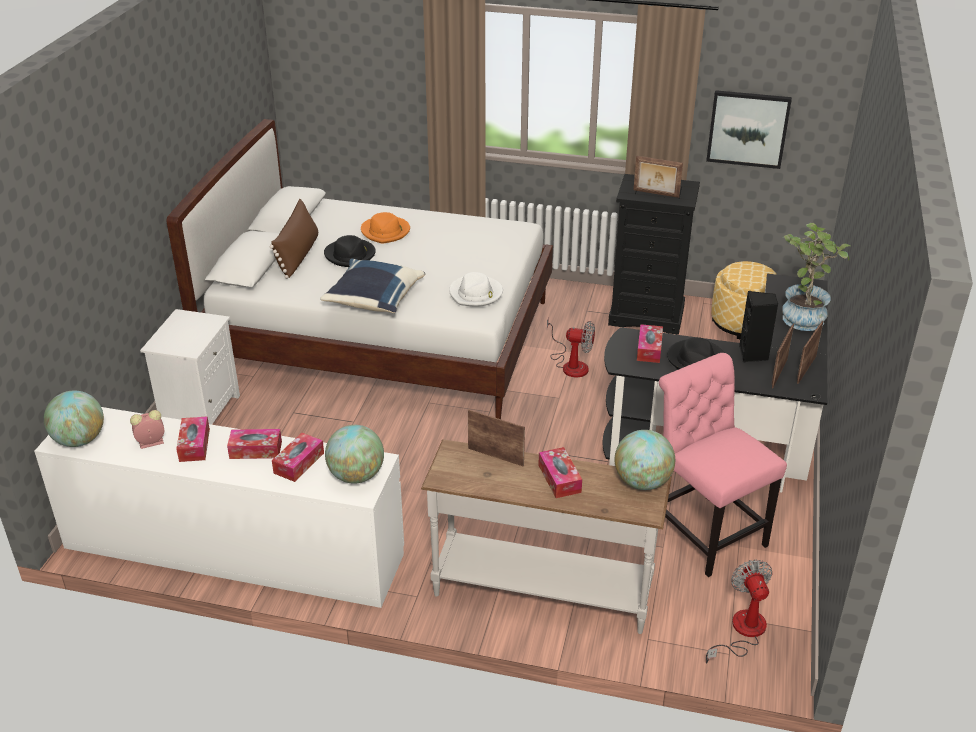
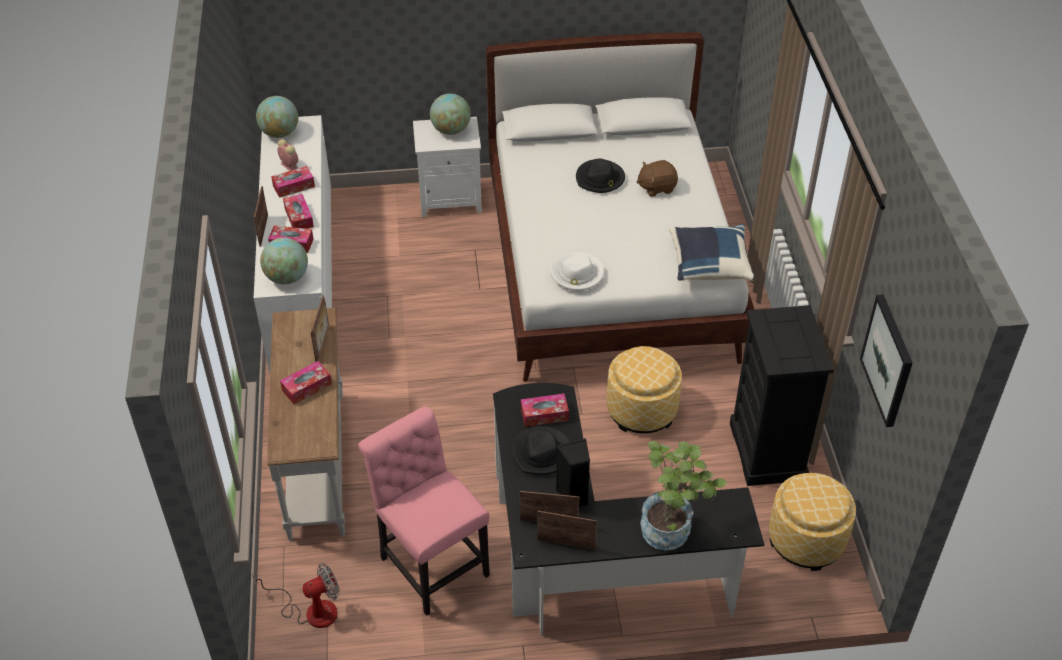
camera: 70 degrees right, 10 degrees up
brown pillow [269,199,318,279] -> none
blue pillow [320,259,425,313] -> blue pillow moved to [669,224,755,281]
orange hat [361,212,410,243] -> brown plush toy [637,160,678,197]
fan [547,317,595,378] -> ottoman [607,346,682,433]
globe [615,430,675,490] -> globe moved to [430,93,471,135]
picture frame [633,156,683,198] -> picture frame moved to [254,186,268,247]
pink chair [659,353,787,577] -> pink chair turned 75 degrees counterclockwise [358,406,490,616]

